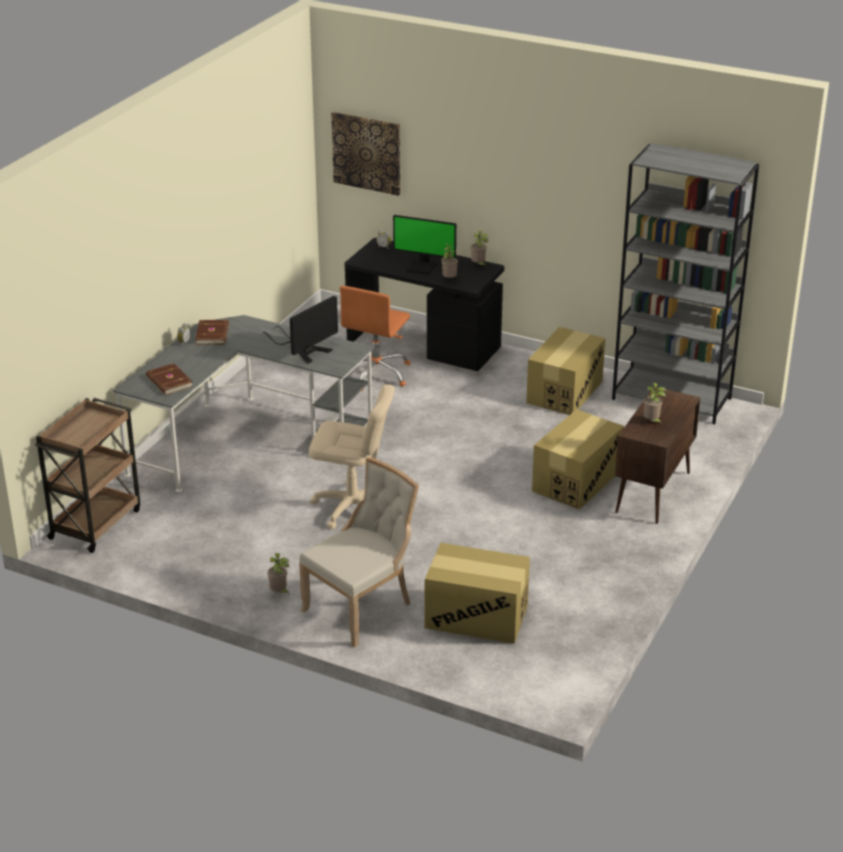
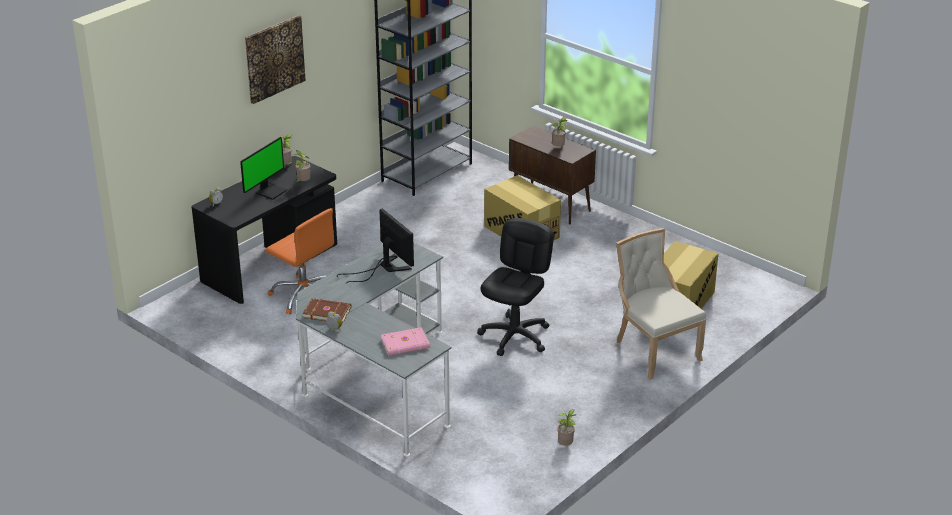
camera: 75 degrees left, 0 degrees up
brown cart [34,398,140,553] -> none
brown book [146,363,193,395] -> pink book [381,327,430,356]
potted plant [267,553,290,595] -> potted plant moved to [557,409,576,446]
beige office chair [309,384,395,530] -> black office chair [477,218,554,356]
picture [331,112,401,196] -> picture moved to [245,15,306,104]
cardboard box [526,327,605,415] -> none

